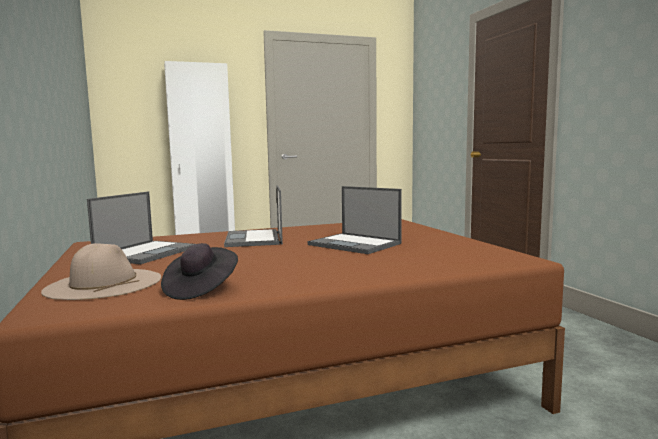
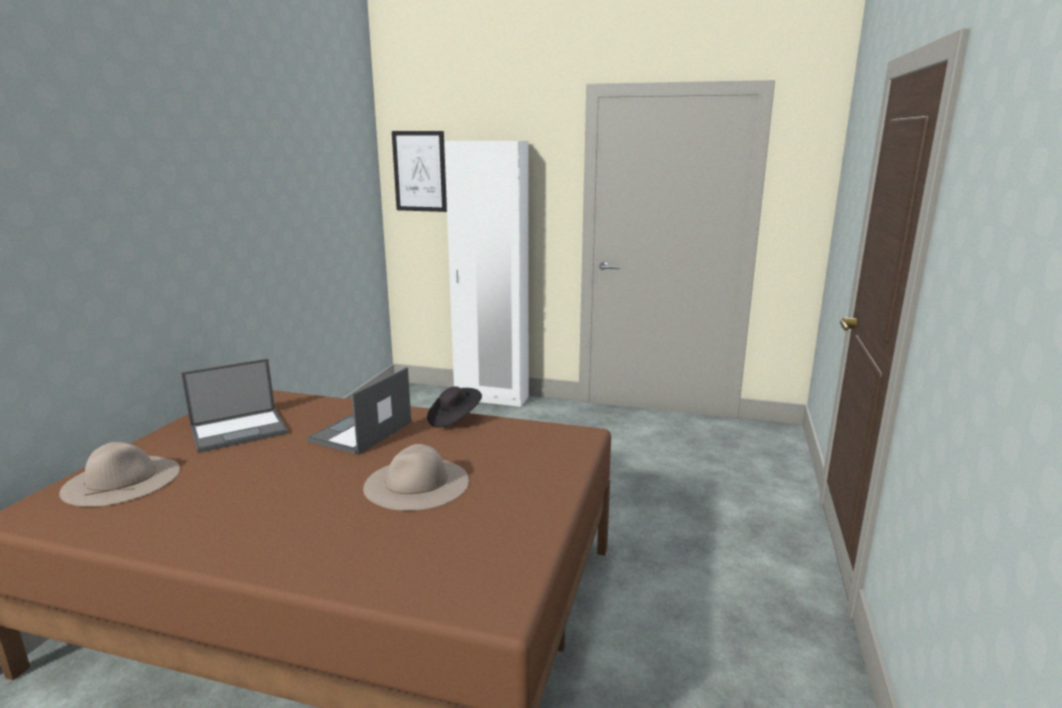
camera: 35 degrees right, 10 degrees up
black hat [161,243,238,300] -> black hat moved to [427,386,482,427]
laptop [308,186,402,254] -> beige hat [363,444,469,511]
none -> picture [392,131,447,212]

